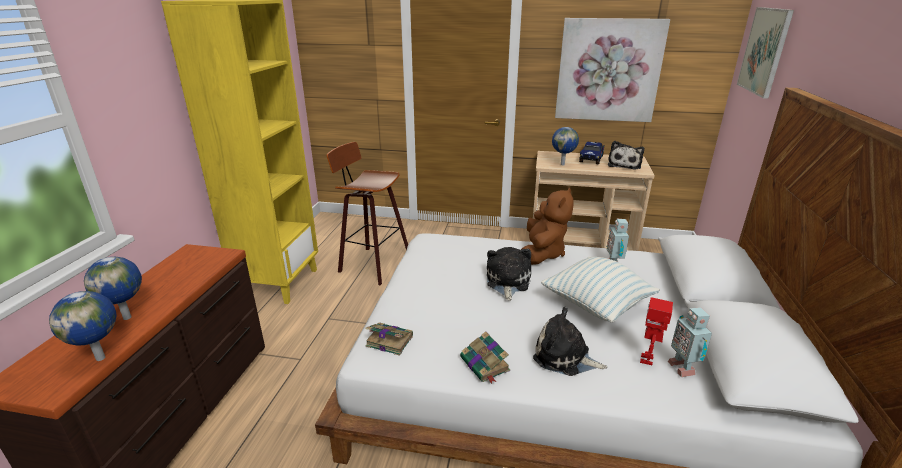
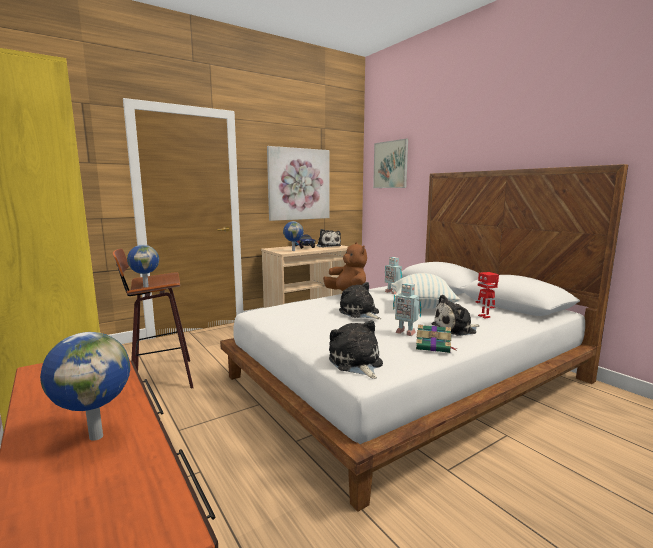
camera: 45 degrees left, 15 degrees down
globe [49,291,116,361] -> globe moved to [127,245,159,287]
book [365,322,413,356] -> plush toy [329,320,383,379]
toy robot [668,308,712,377] -> toy robot moved to [393,283,421,336]

